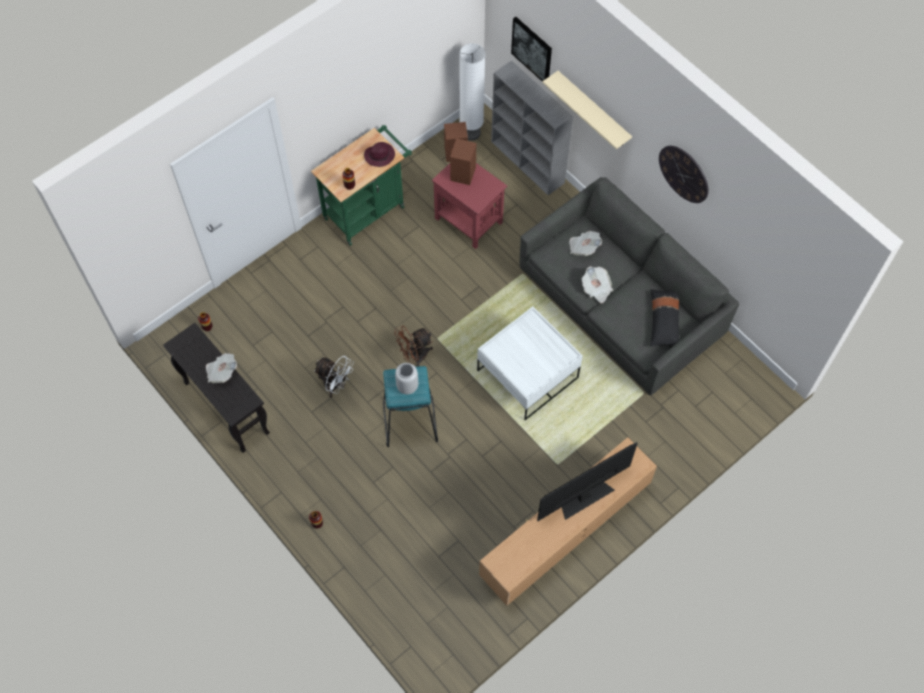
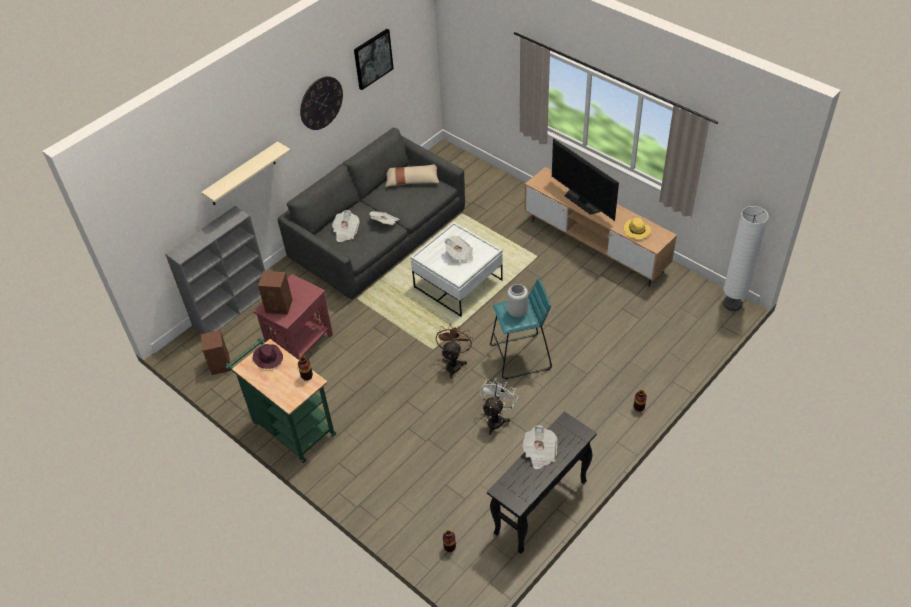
camera: 95 degrees left, 15 degrees down
brown fan [394,326,433,367] -> brown fan turned 135 degrees counterclockwise [436,323,473,378]
white floor lamp [459,43,485,141] -> white floor lamp moved to [723,206,769,311]
picture [511,17,552,82] -> picture moved to [354,29,394,90]
black pillow [650,289,680,346] -> beige pillow [386,164,439,187]
none -> newspaper [444,236,473,262]
none -> yellow hat [624,218,651,239]

